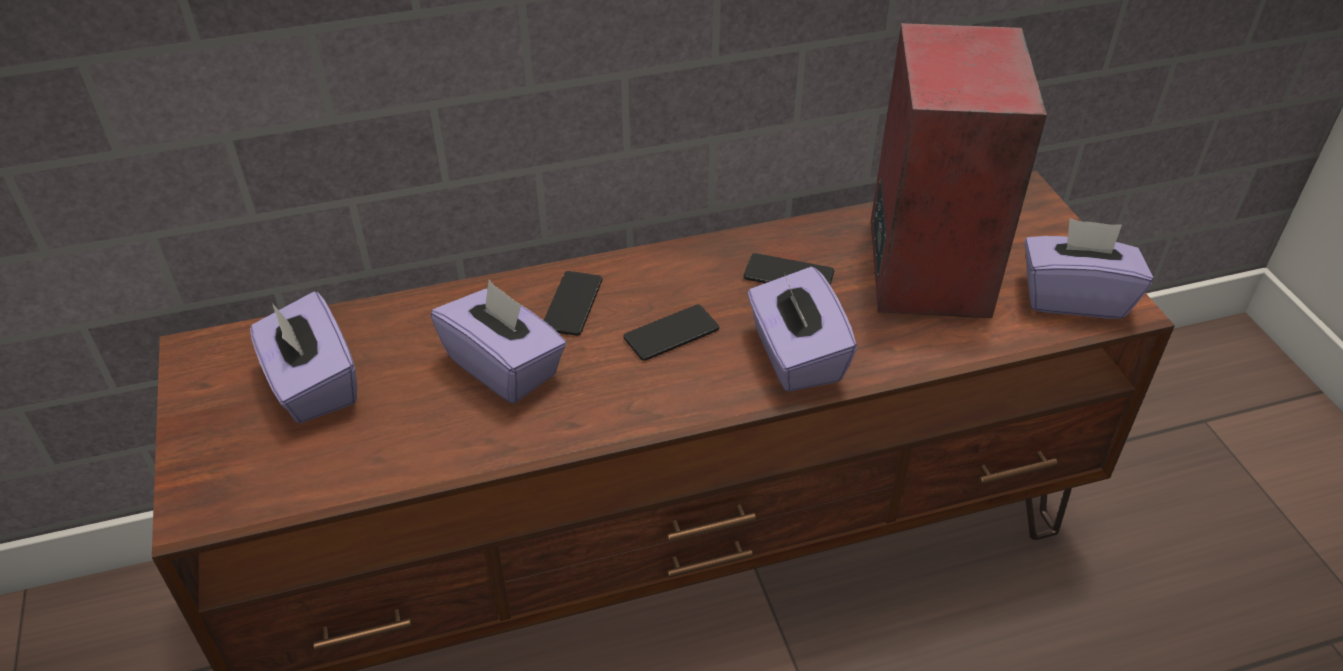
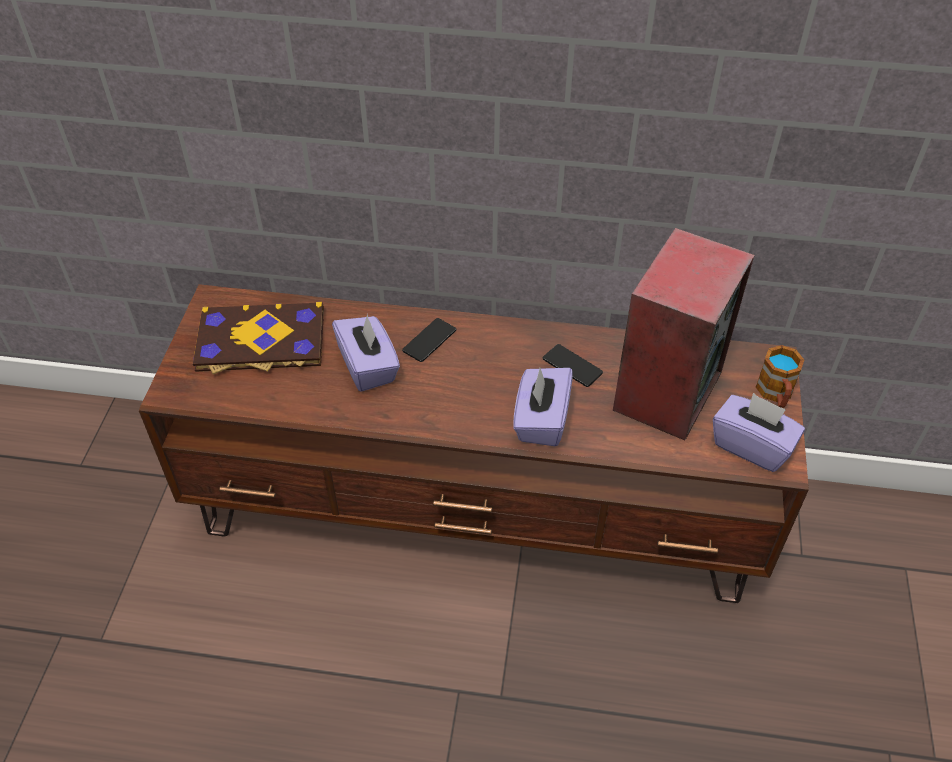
camera: 25 degrees right, 5 degrees up
purple tissue box [250,292,357,423] -> book [193,302,324,374]
phone [623,304,719,361] -> none
none -> mug [756,345,804,408]

